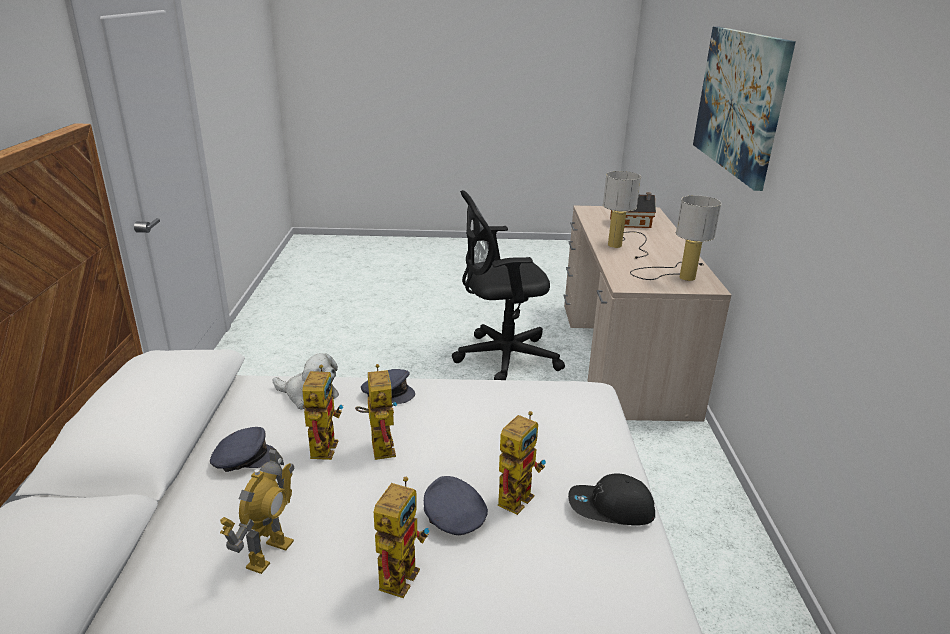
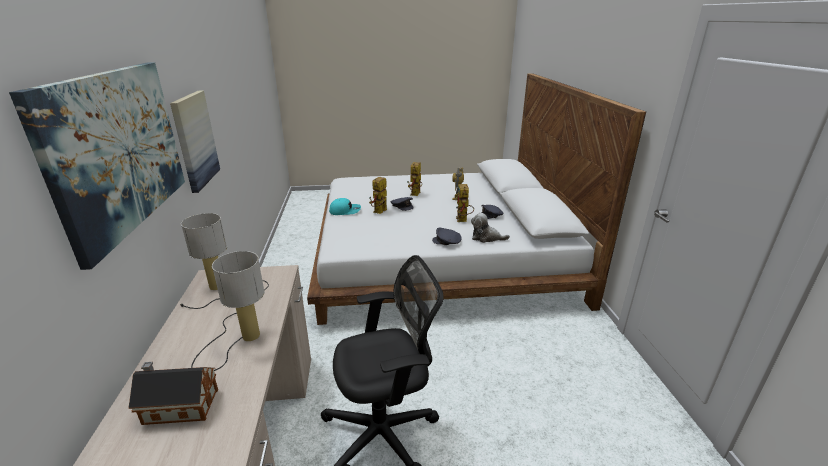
camera: 175 degrees right, 0 degrees up
toy robot [355,364,397,460] -> none
black cap [568,473,655,525] -> turquoise cap [329,198,361,215]
none -> picture [170,91,220,193]

